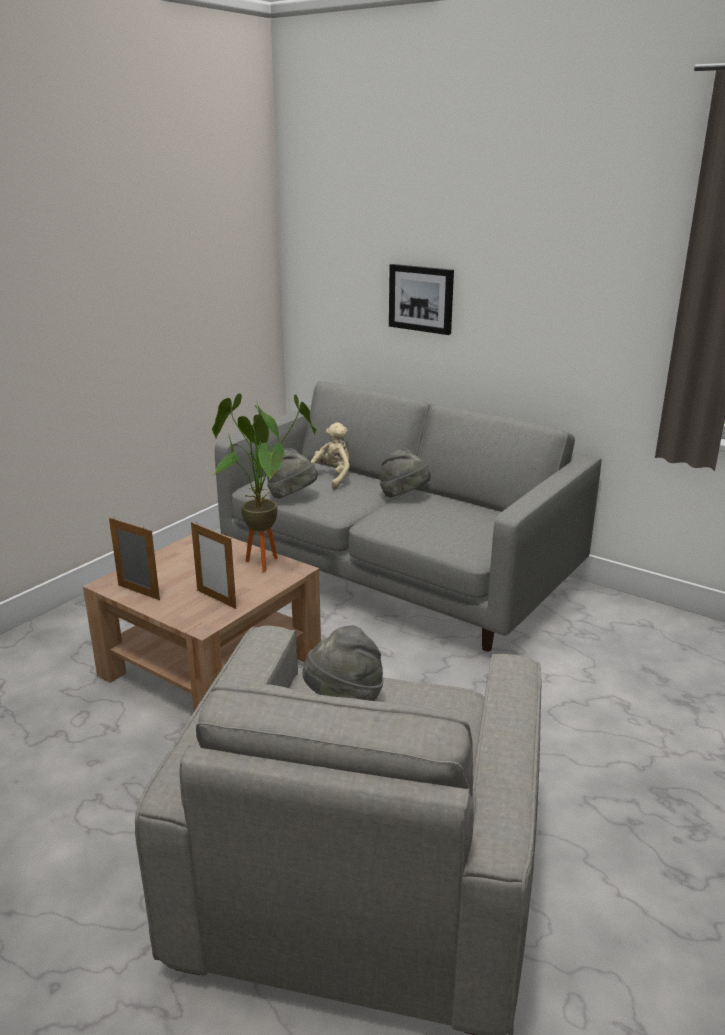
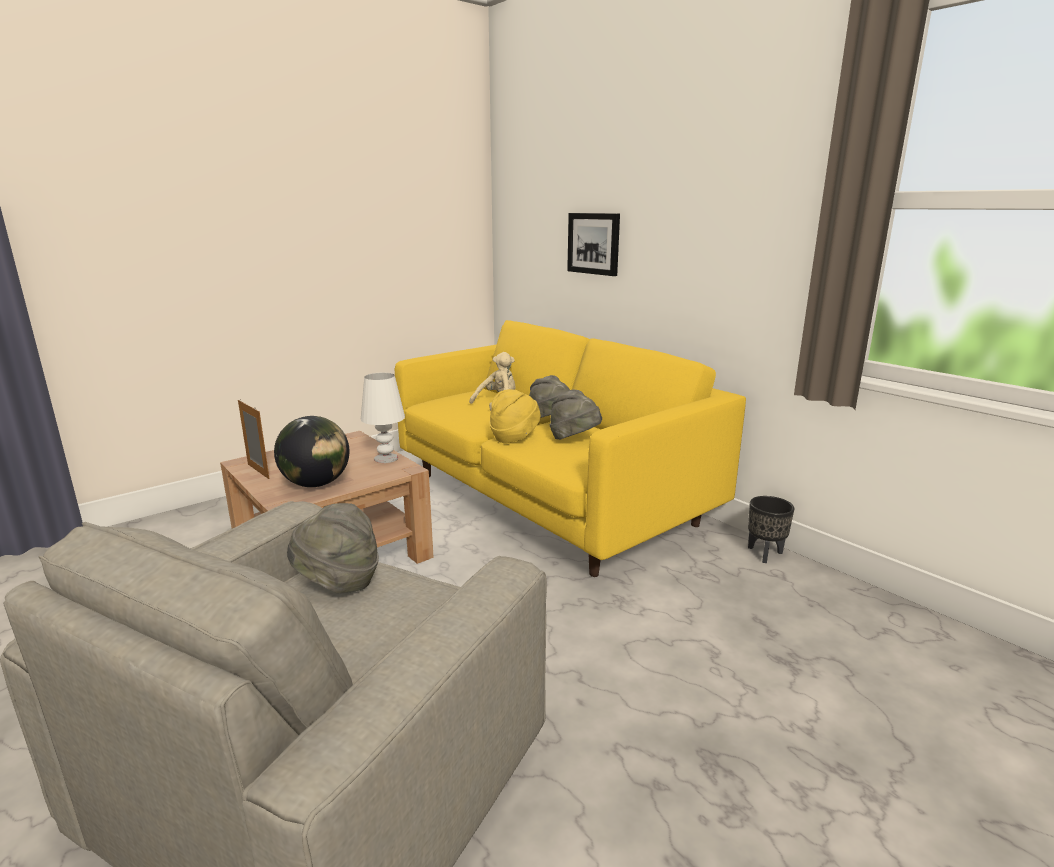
camera: 15 degrees right, 5 degrees down
picture frame [191,522,236,609] -> globe [274,416,350,487]
potted plant [212,393,316,572] -> white table lamp [361,373,405,463]
grey sofa [215,381,602,652] -> yellow sofa [395,320,746,577]
grey hat [267,448,318,499] -> grey hat moved to [549,390,602,440]
none -> yellow hat [489,389,541,443]
none -> black planter [748,496,794,563]

